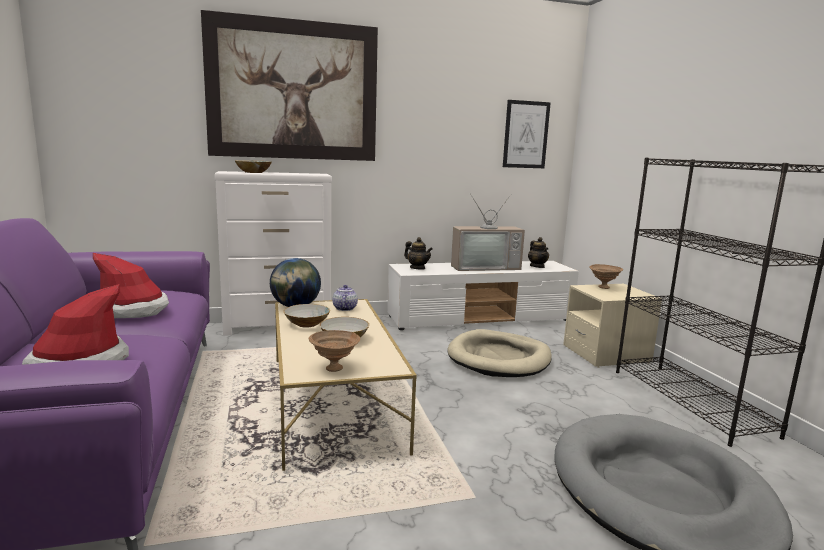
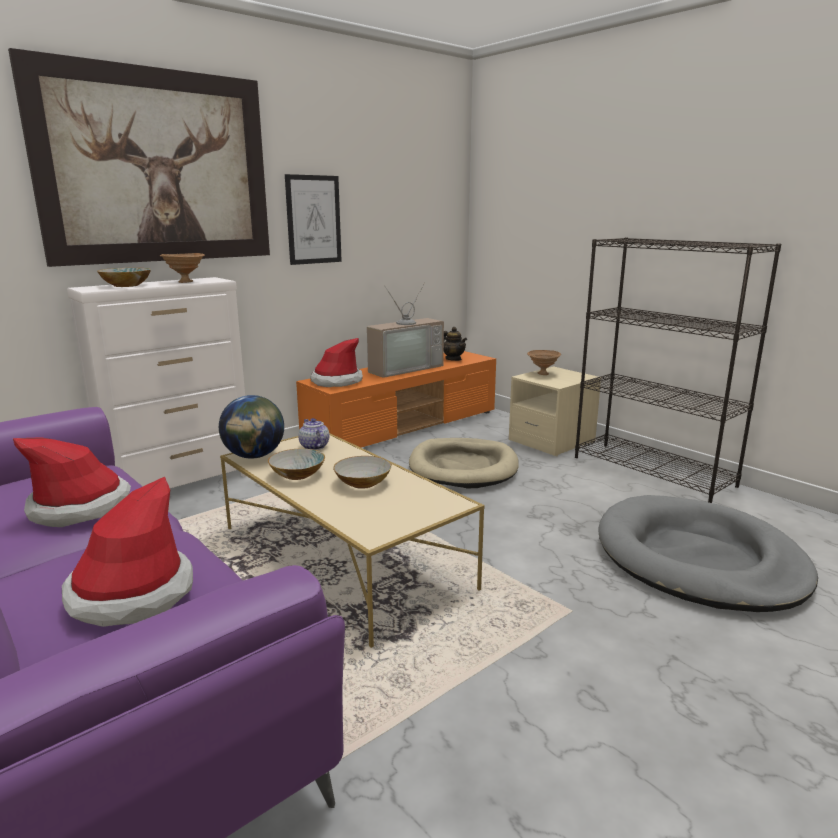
camera: 25 degrees left, 5 degrees up
brown bowl [309,330,360,372] -> brown bowl moved to [160,253,205,283]
white tv stand [387,261,579,330] -> orange tv stand [296,351,496,448]
teapot [404,237,433,270] -> hat [311,338,363,387]
picture [503,100,551,168] -> picture moved to [285,174,342,265]

